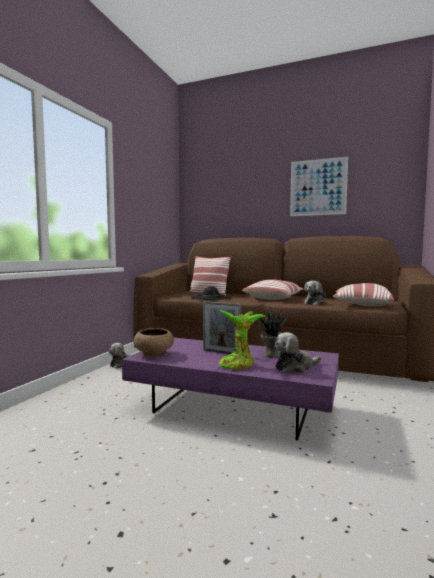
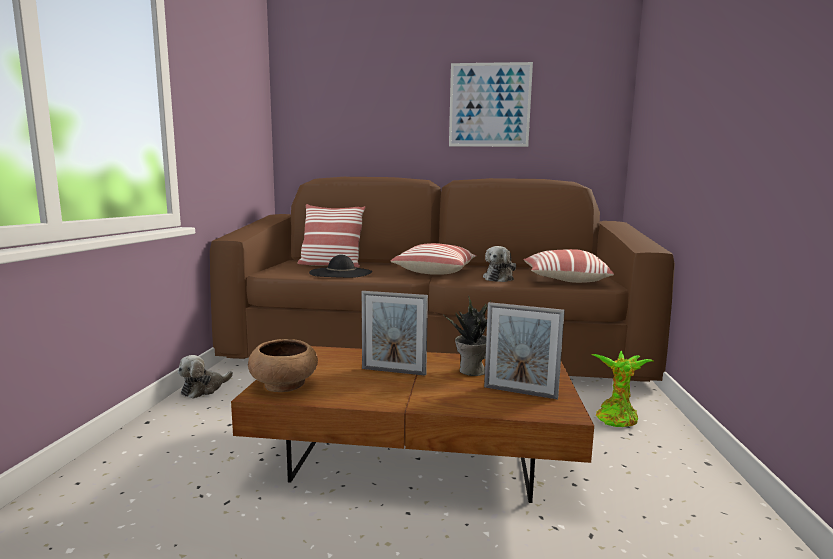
camera: 15 degrees left, 5 degrees up
purple coffee table [122,338,339,440] -> brown coffee table [231,346,594,503]
potted plant [219,310,267,369] -> potted plant moved to [592,351,653,427]
plush toy [275,332,321,373] -> picture frame [484,302,565,399]

